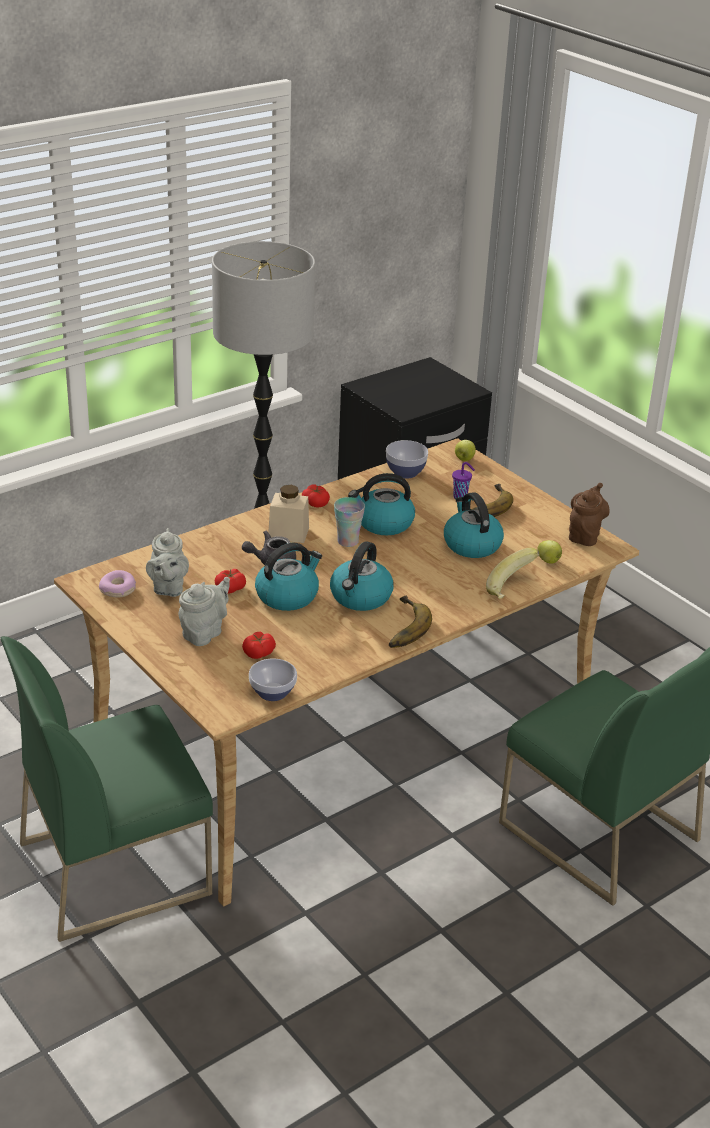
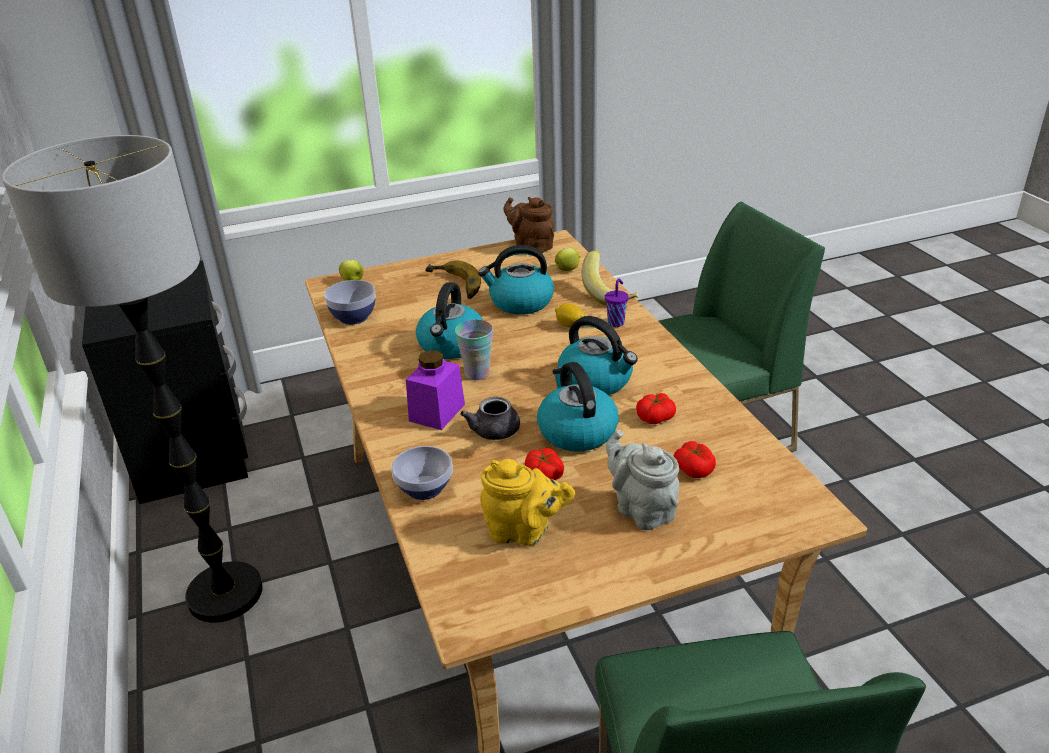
camera: 70 degrees left, 0 degrees up
donut [99,570,136,597] -> none
grey teapot [146,528,189,597] -> yellow teapot [480,459,575,546]
bowl [249,659,297,701] -> bowl moved to [391,446,453,500]
beige jar [268,485,309,543] -> purple jar [406,350,465,430]
tomato [302,485,330,508] -> tomato moved to [636,393,676,424]
banana [389,596,432,648] -> none
purple cup [452,462,475,499] -> purple cup moved to [605,279,629,327]
none -> lemon [555,303,585,328]

